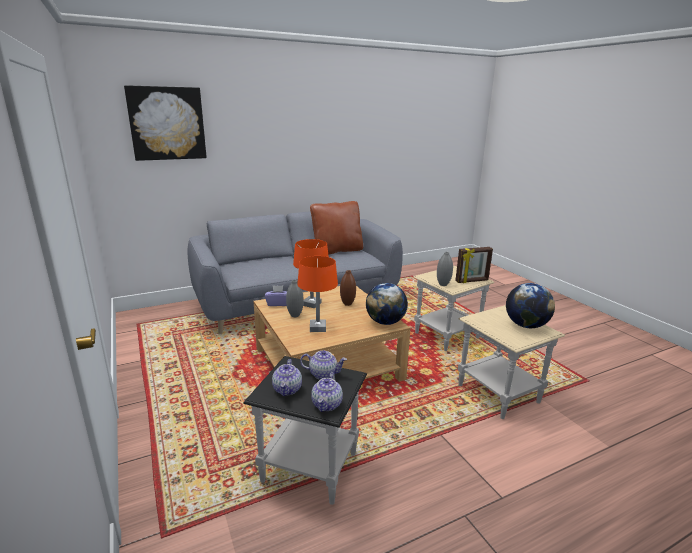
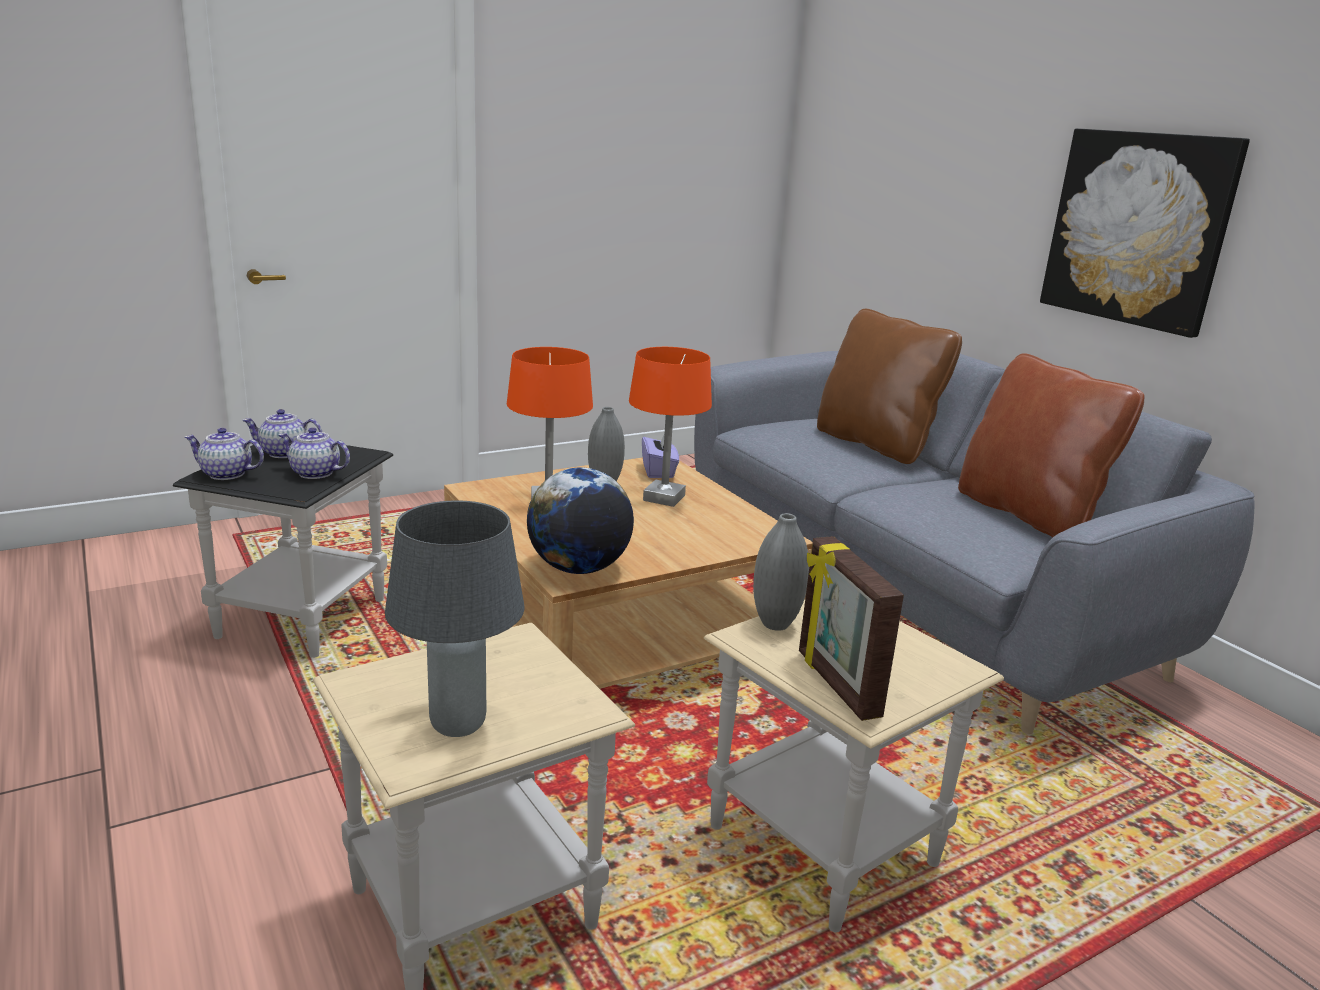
camera: 85 degrees right, 0 degrees up
picture [124,85,207,161] -> picture moved to [1040,128,1250,338]
teapot [300,350,347,380] -> teapot turned 105 degrees clockwise [279,427,350,479]
brown vase [340,270,356,306] -> none
globe [506,283,555,328] -> grey table lamp [385,501,525,737]
none -> brown pillow [817,309,962,464]

